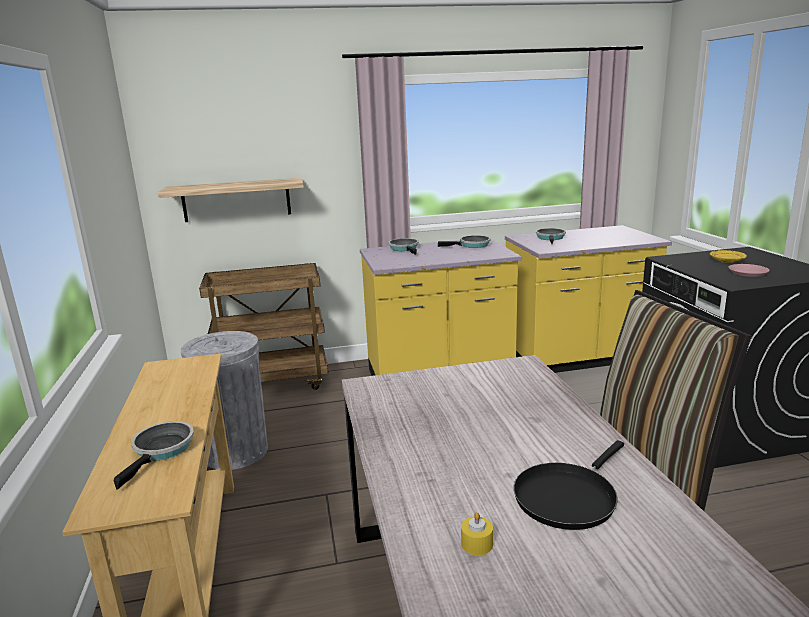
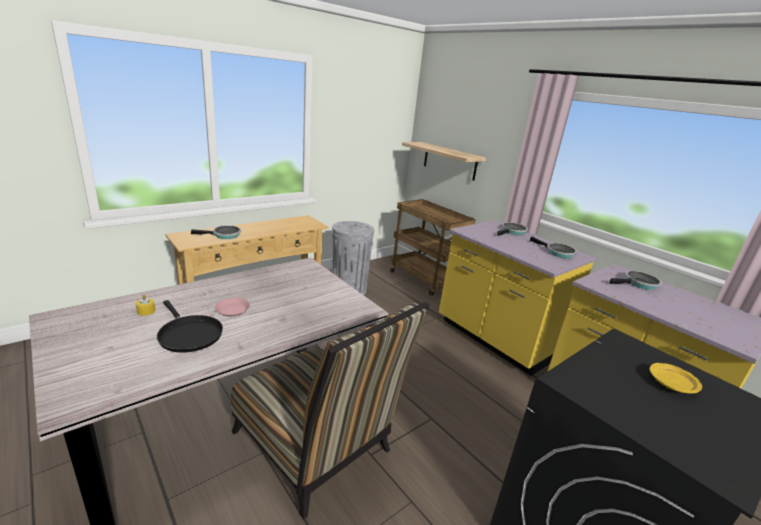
camera: 60 degrees right, 5 degrees up
black frying pan [514,440,624,530] -> black frying pan turned 150 degrees counterclockwise [157,300,223,353]
pink plate [728,264,770,277] -> pink plate moved to [215,298,250,316]

